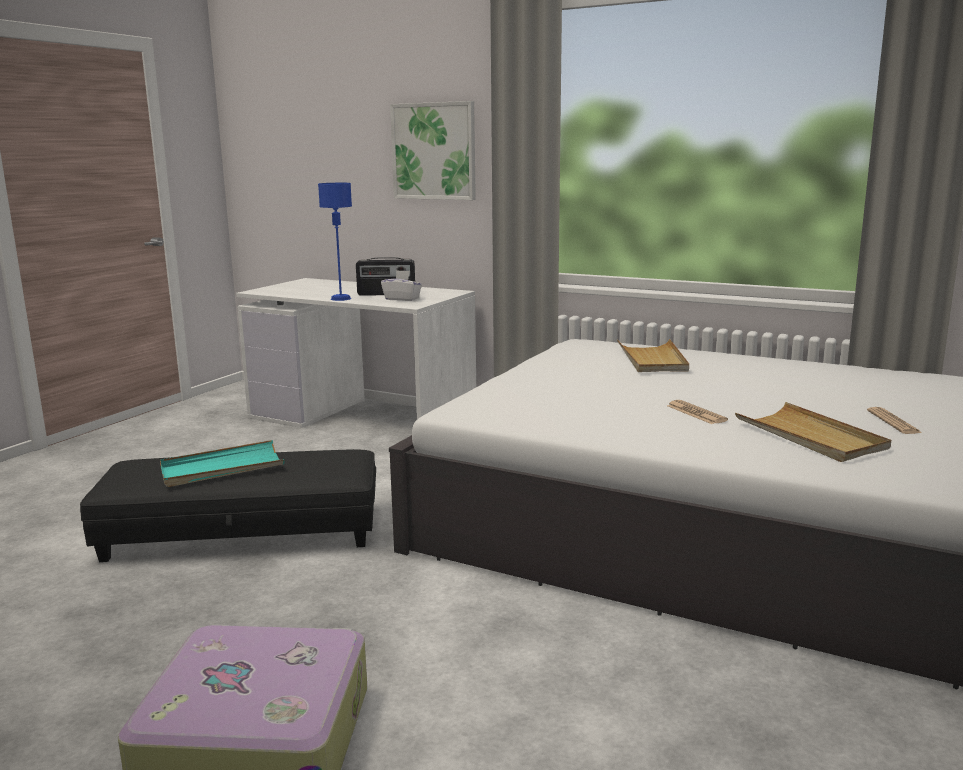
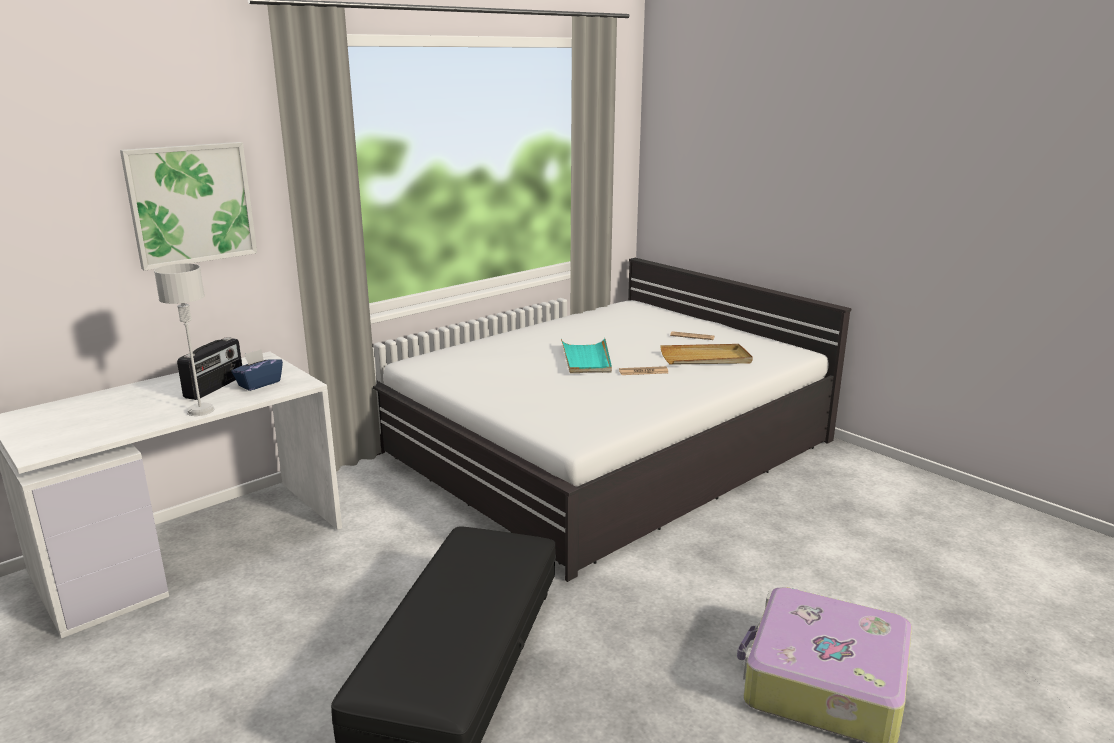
camera: 70 degrees left, 5 degrees up
turquoise tray [160,440,285,487] -> turquoise tray moved to [561,338,612,373]
blue table lamp [318,183,352,301] -> grey table lamp [154,264,215,416]
white tissue box [381,270,422,301] -> blue tissue box [231,349,283,391]
beige tray [617,339,689,372] -> none

